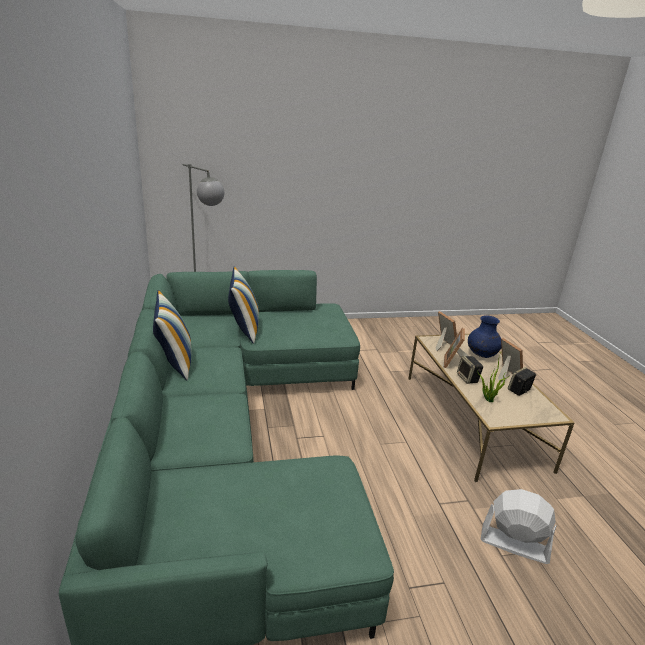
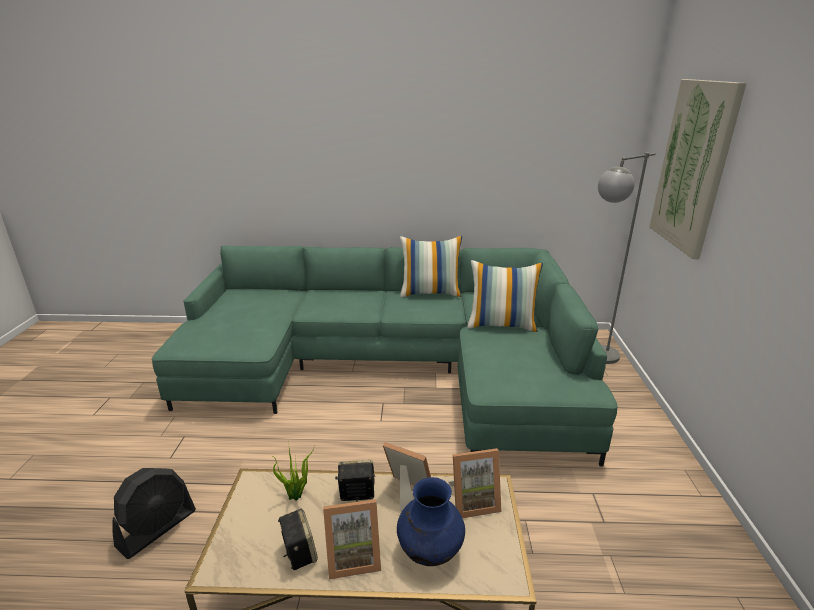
camera: 105 degrees right, 0 degrees up
white fan [481,489,557,564] -> black fan [112,468,196,559]
none -> picture [649,79,746,259]

